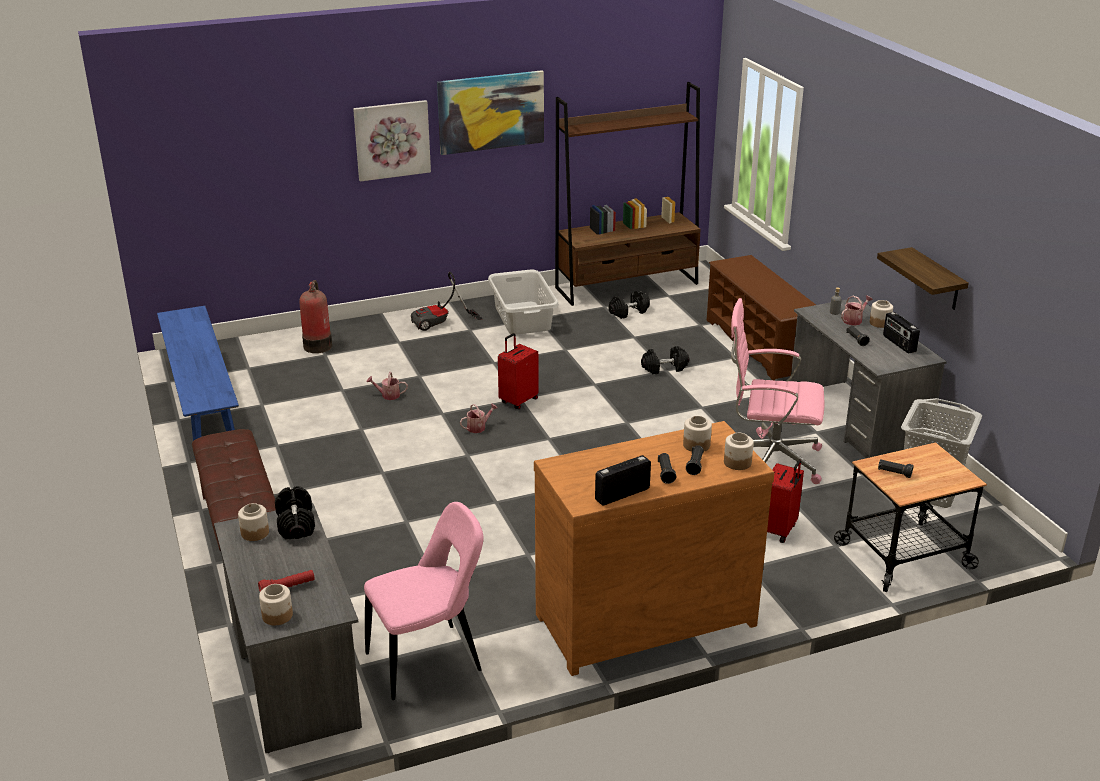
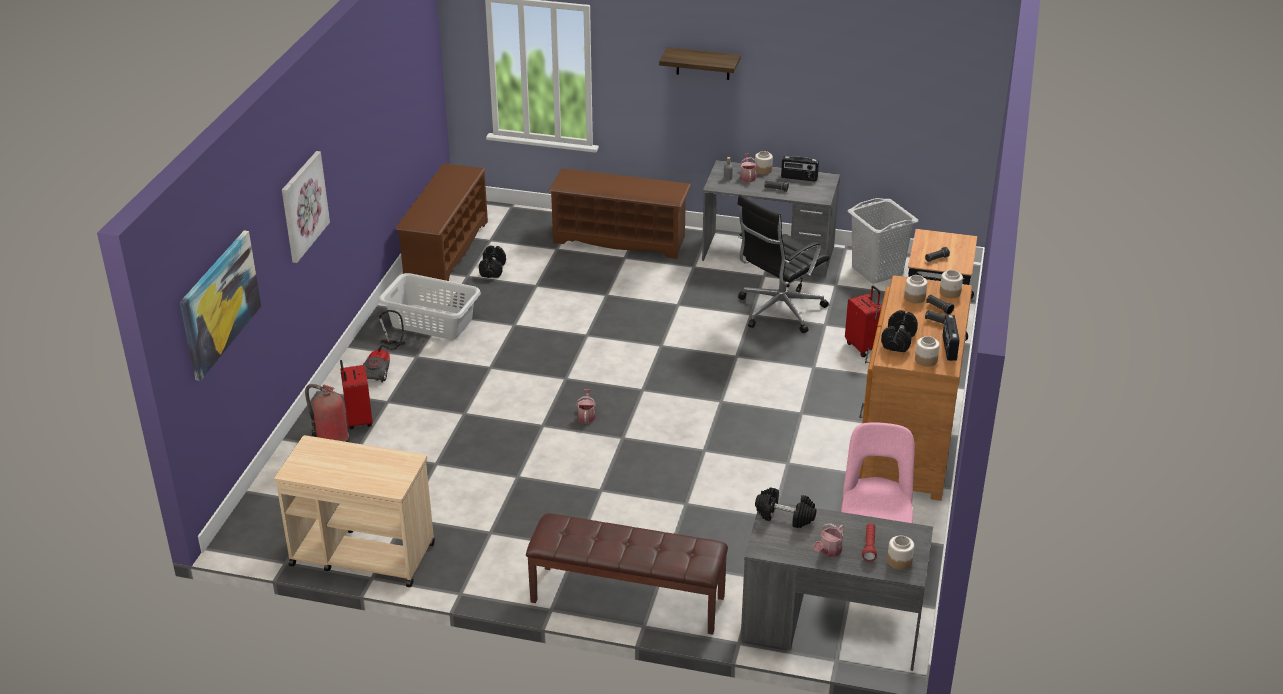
camera: 55 degrees left, 5 degrees up
blue bench [157,306,239,441] -> beige cart [274,435,435,587]
jar [238,503,269,541] -> jar moved to [915,336,940,367]
watering can [366,372,408,400] -> watering can moved to [813,523,844,557]
picture [437,70,544,155] -> picture moved to [180,231,261,381]
red suitcase [498,333,539,409] -> red suitcase moved to [340,360,373,429]
brown bookcase [555,82,701,306] -> brown shoe rack [395,163,488,281]
black dumbbell [641,346,689,374] -> black dumbbell moved to [881,310,918,353]
pink office chair [731,298,824,484] -> black office chair [737,194,830,333]
shelf [877,247,969,310] -> shelf moved to [659,47,741,80]

